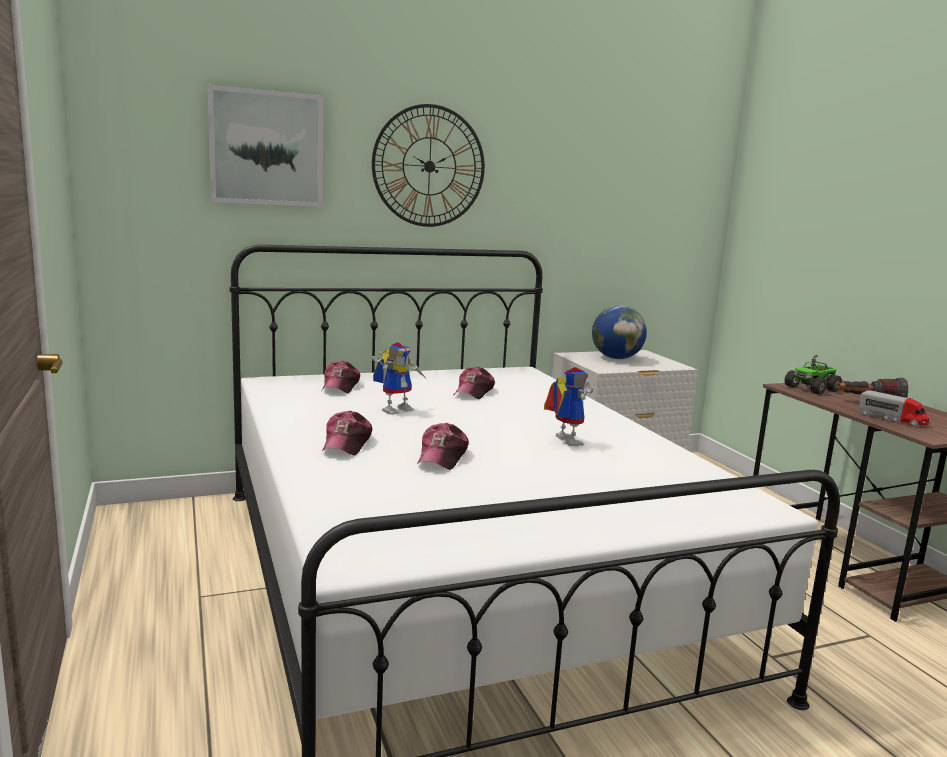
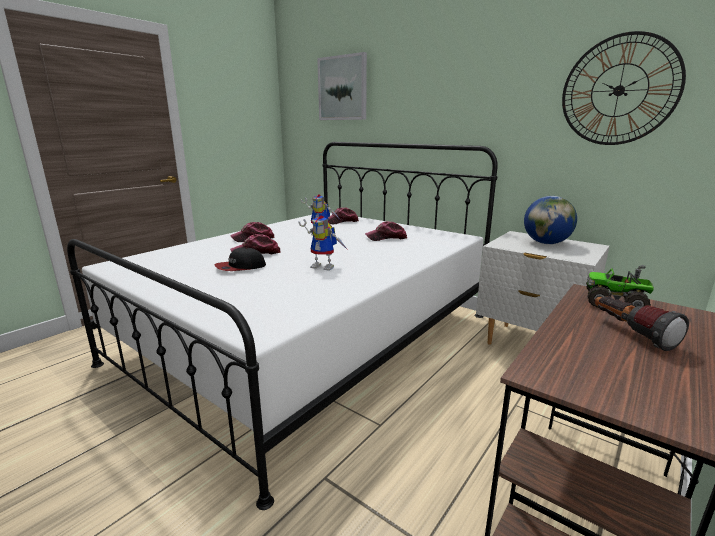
camera: 60 degrees right, 5 degrees up
wall clock [372,104,485,227] -> wall clock moved to [562,31,686,145]
toy robot [544,367,594,446] -> toy robot turned 75 degrees clockwise [298,215,348,271]
toy truck [858,390,929,427] -> none
none -> cap [214,247,266,271]

